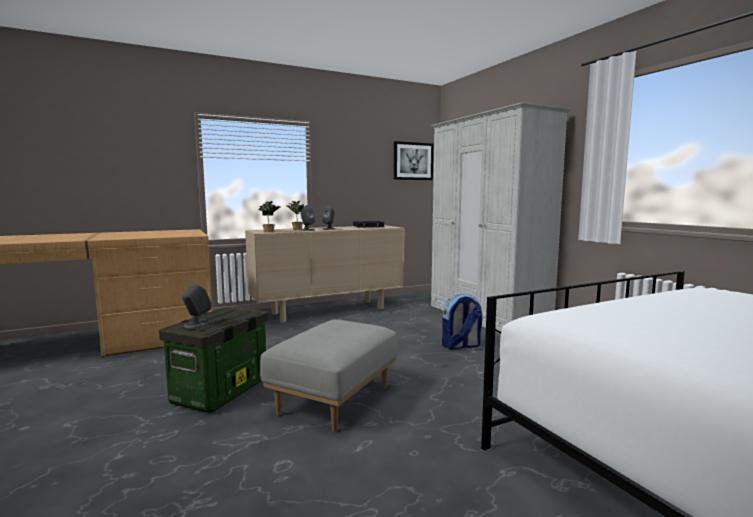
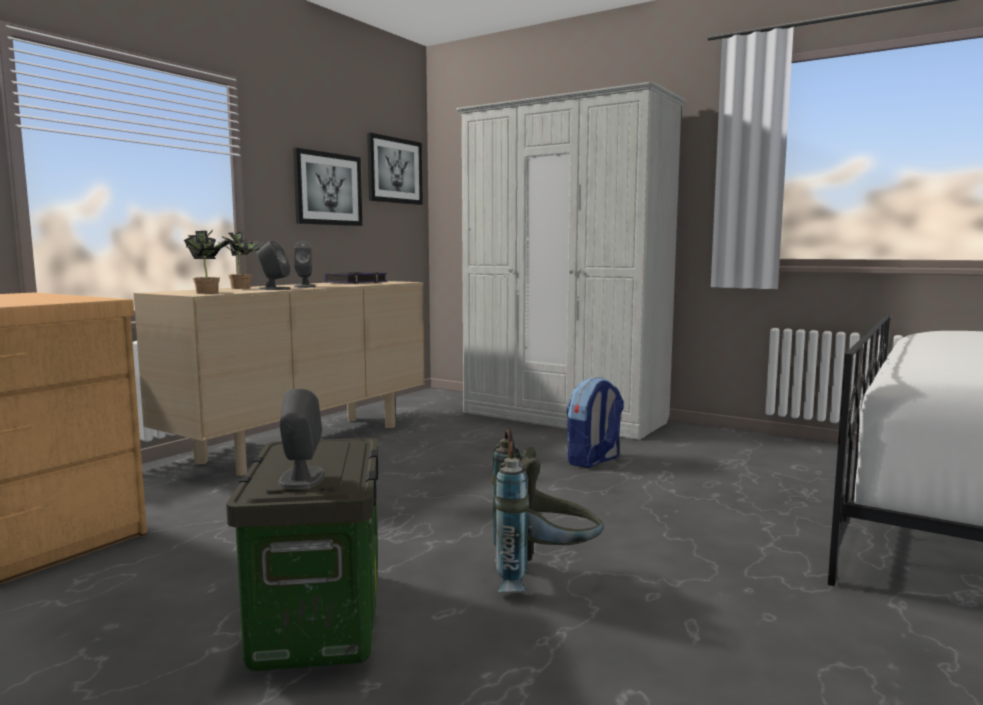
camera: 30 degrees left, 0 degrees up
grey ottoman [260,320,398,432] -> grey backpack [492,429,603,592]
none -> picture [293,148,362,226]

